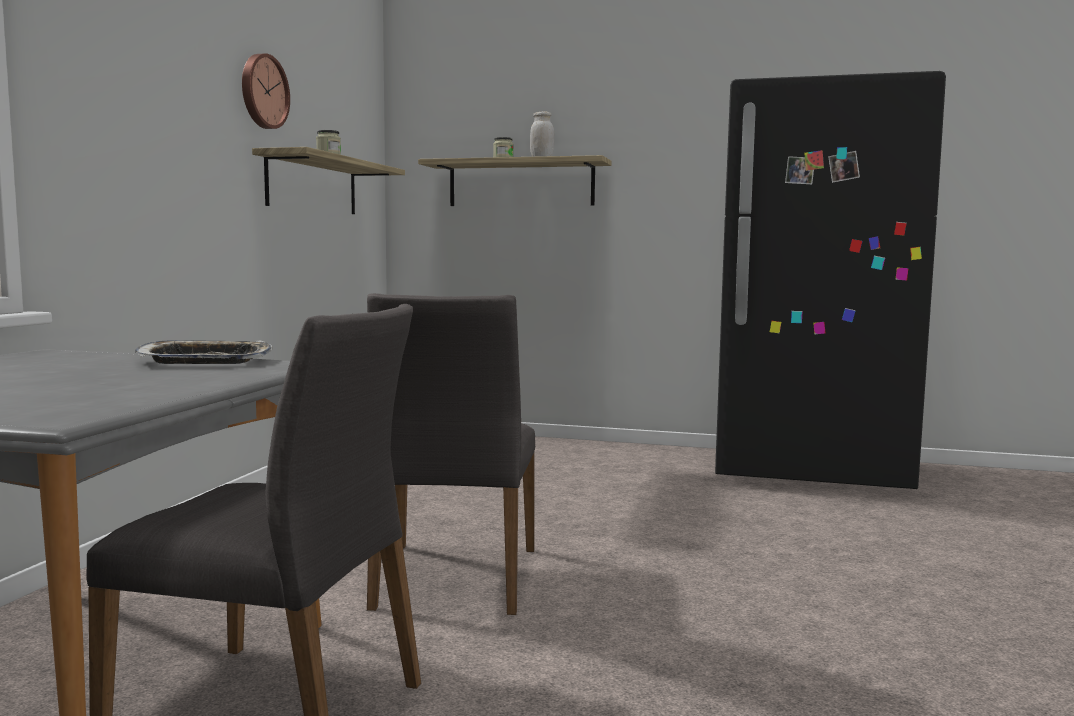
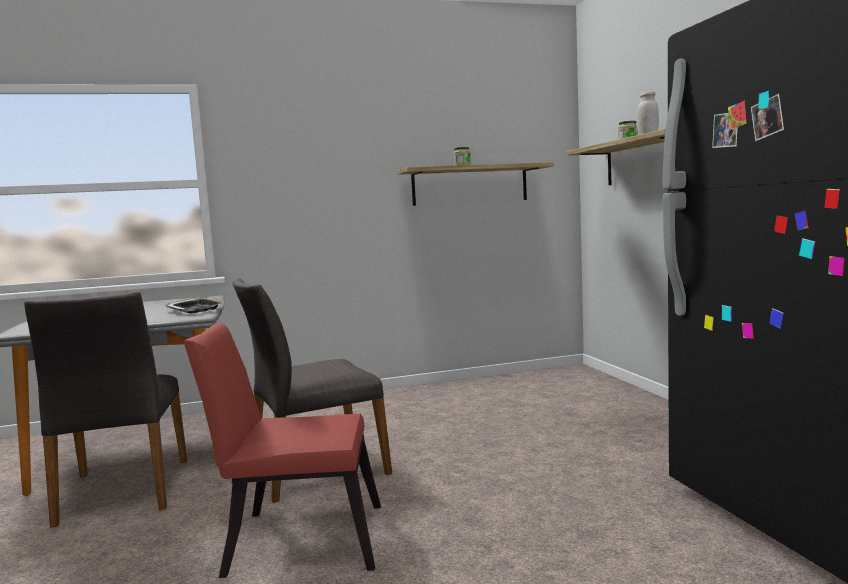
camera: 60 degrees right, 0 degrees up
wall clock [242,53,290,129] -> none
none -> red chair [183,323,381,578]

